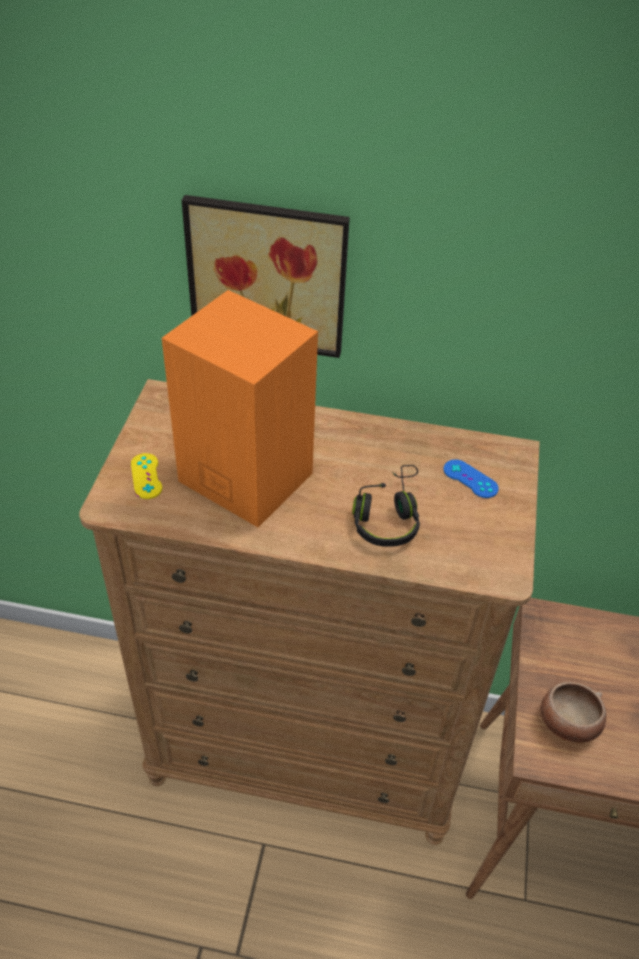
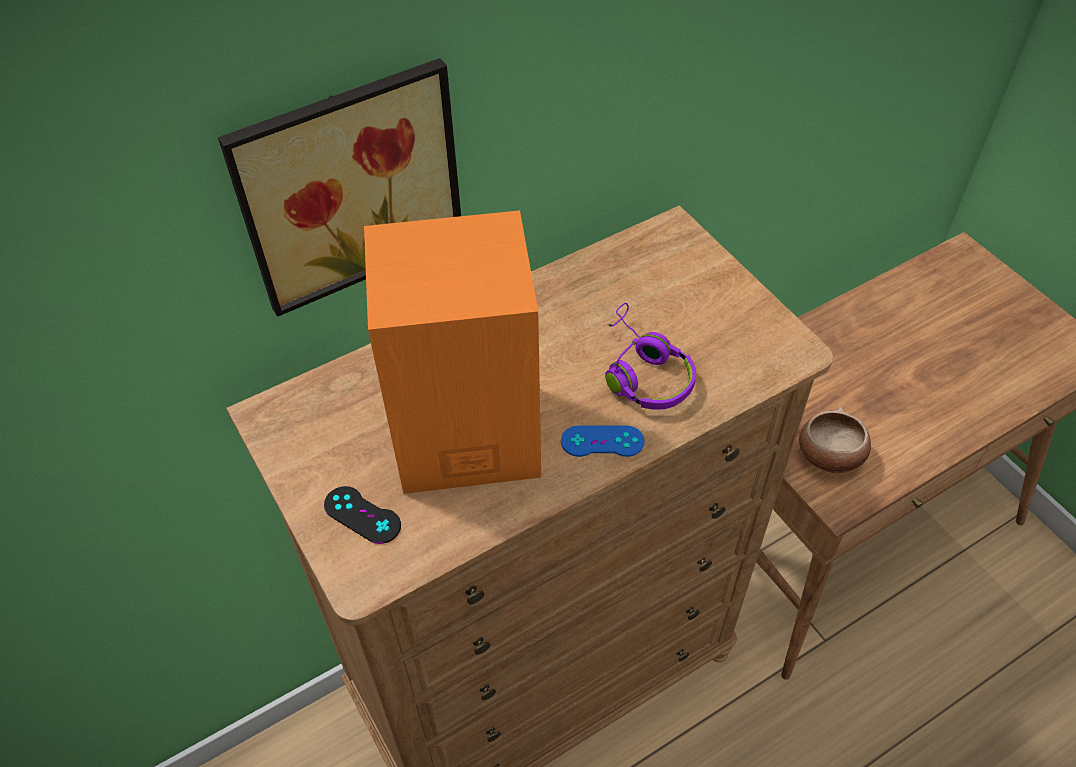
camera: 40 degrees left, 5 degrees up
yellow game controller [131,453,162,499] -> black game controller [324,486,401,544]
black headphones [352,465,420,547] -> purple headphones [605,303,696,410]
blue game controller [444,460,499,498] -> blue game controller moved to [561,425,645,457]

